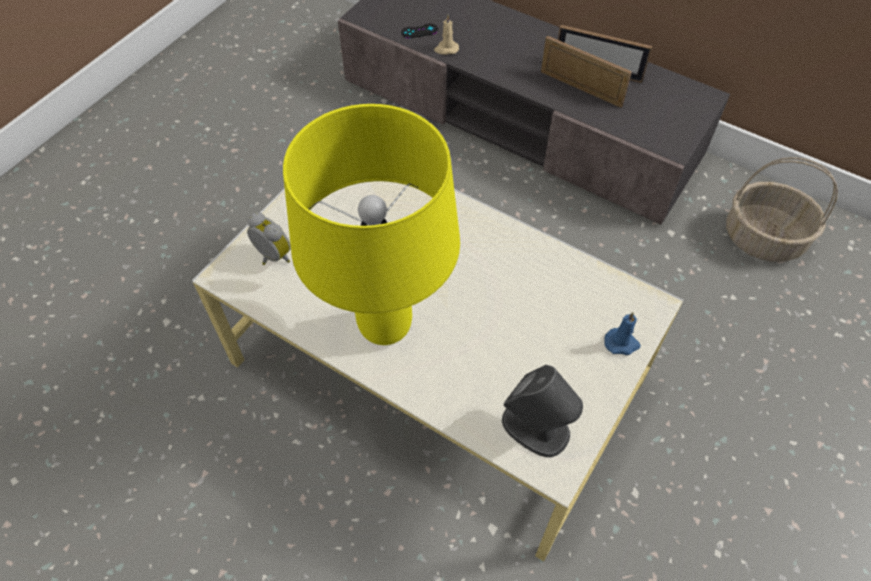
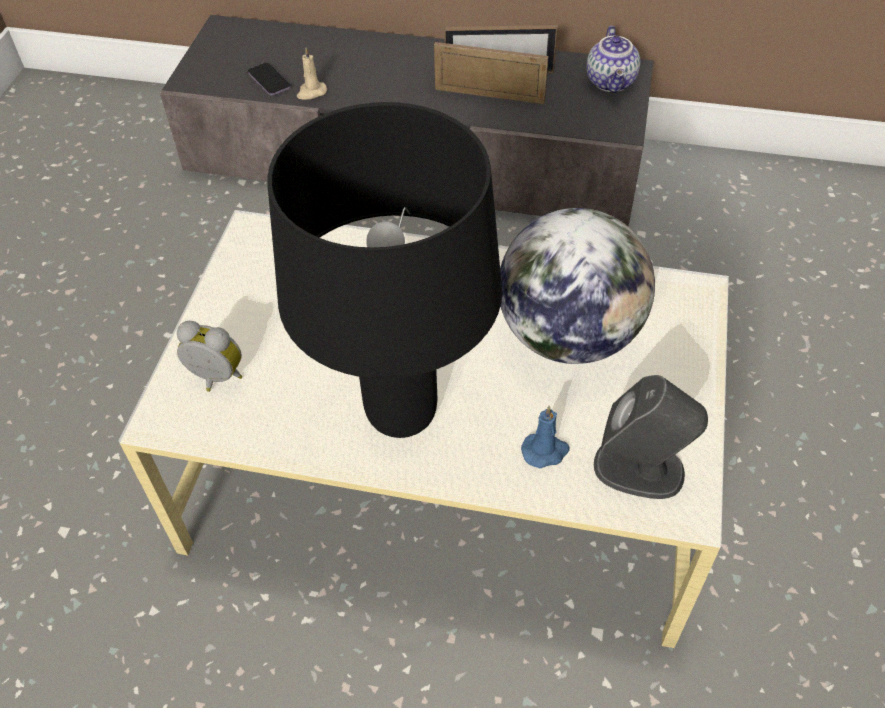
camera: 20 degrees left, 5 degrees down
yellow table lamp [283,104,460,345] -> black table lamp [267,102,502,438]
black game controller [401,24,438,38] -> phone [248,62,291,96]
blue candle [604,312,641,355] -> blue candle moved to [521,405,570,468]
basket [726,157,838,262] -> none
none -> globe [500,208,655,364]
none -> teapot [587,26,640,93]

